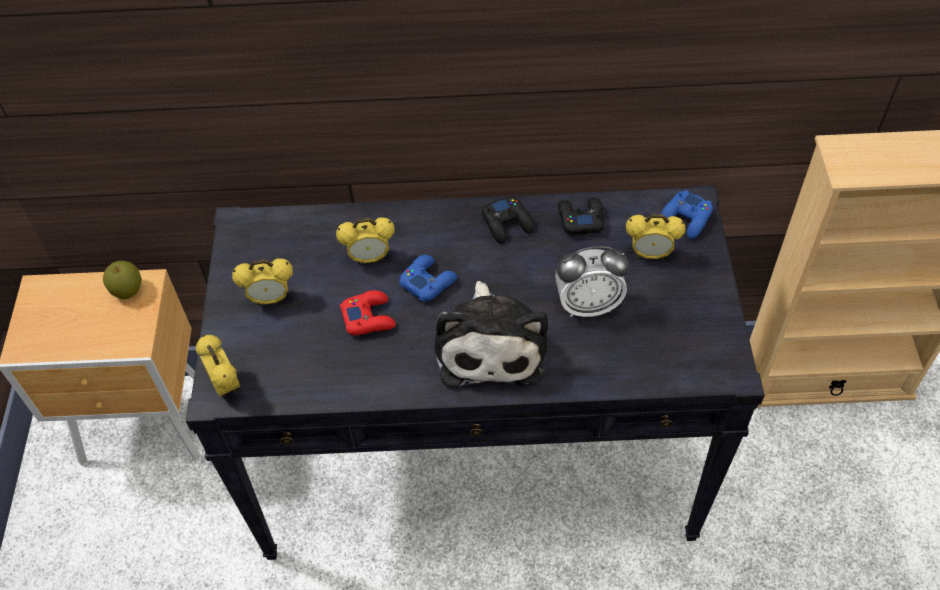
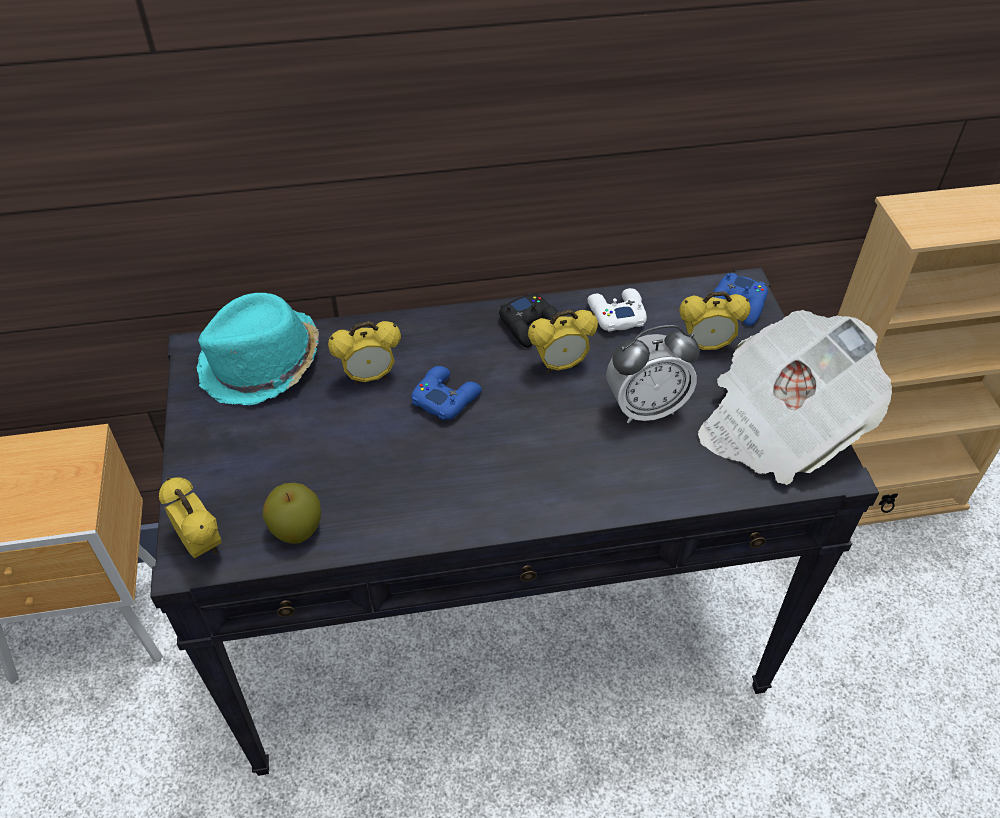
camera: 10 degrees left, 5 degrees down
apple [103,261,142,299] -> apple moved to [263,483,321,544]
alarm clock [232,258,293,305] -> alarm clock moved to [528,310,598,373]
red game controller [340,290,396,336] -> none
plush toy [435,281,548,387] -> none
black game controller [558,198,604,235] -> white game controller [588,288,647,332]
none -> turquoise hat [197,293,319,405]
none -> newspaper [698,310,892,485]

